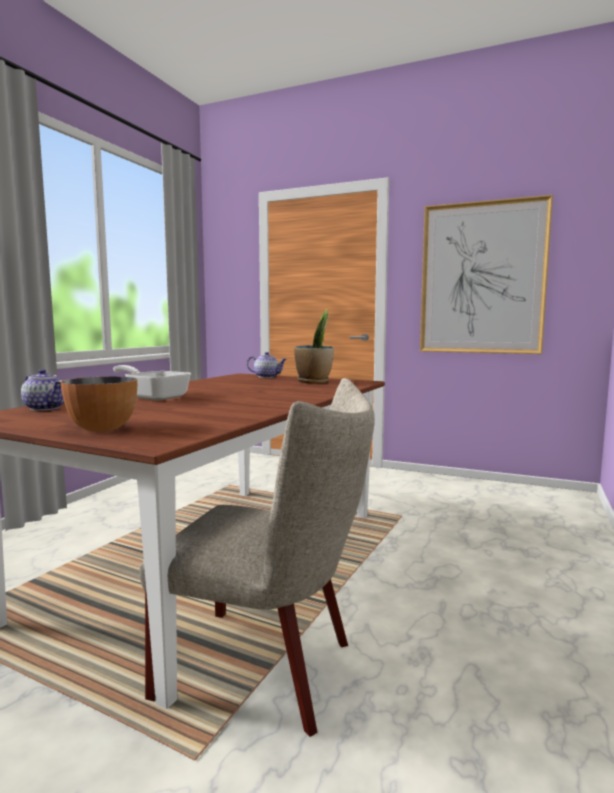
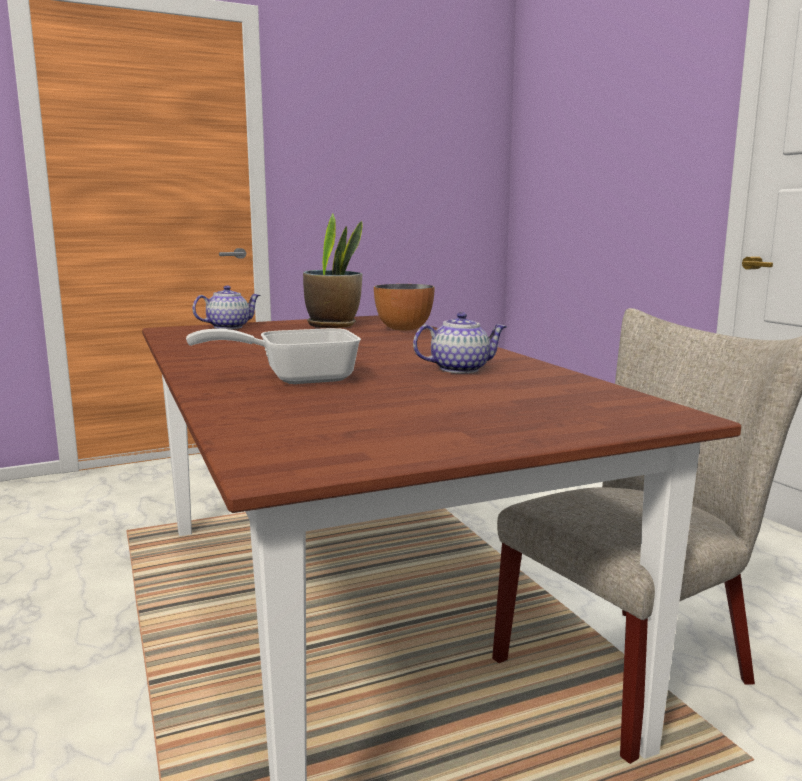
camera: 50 degrees left, 5 degrees up
teapot [21,369,64,411] -> teapot moved to [413,312,507,373]
bowl [61,376,137,432] -> bowl moved to [374,284,435,331]
picture [420,195,553,354] -> none

